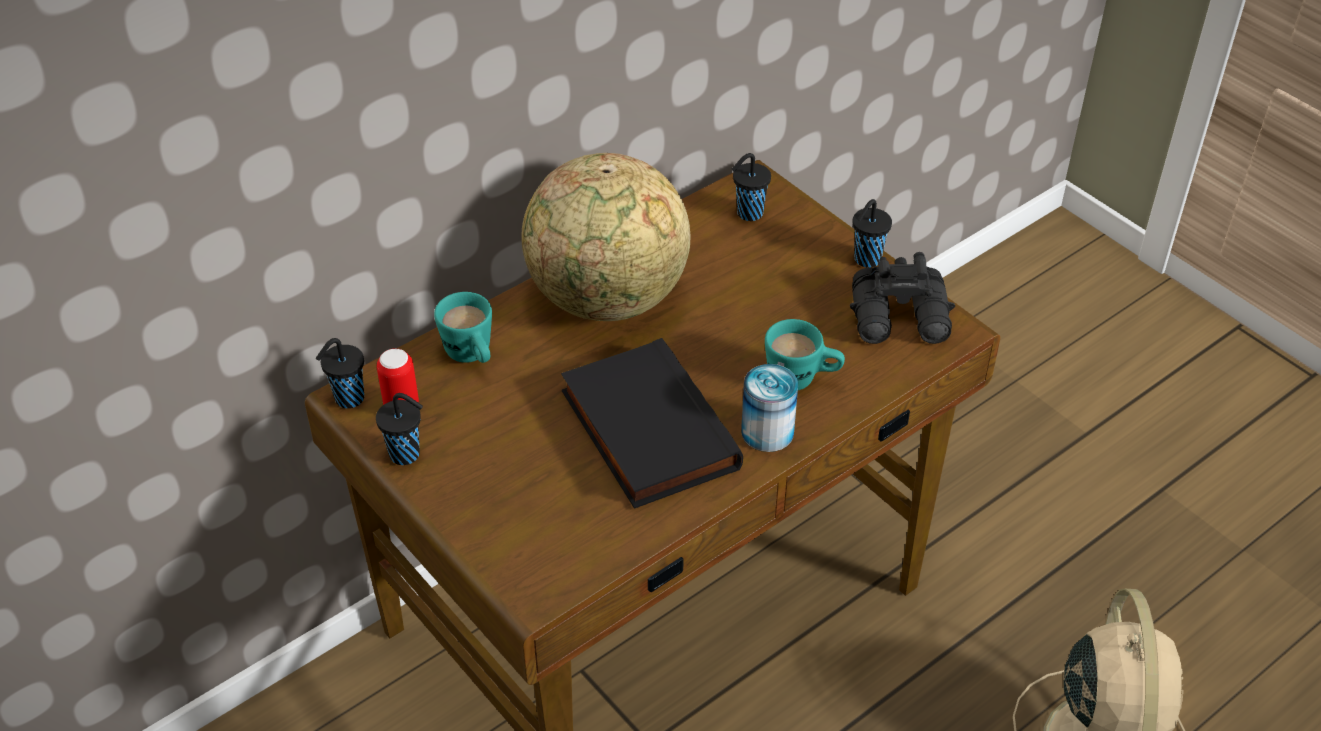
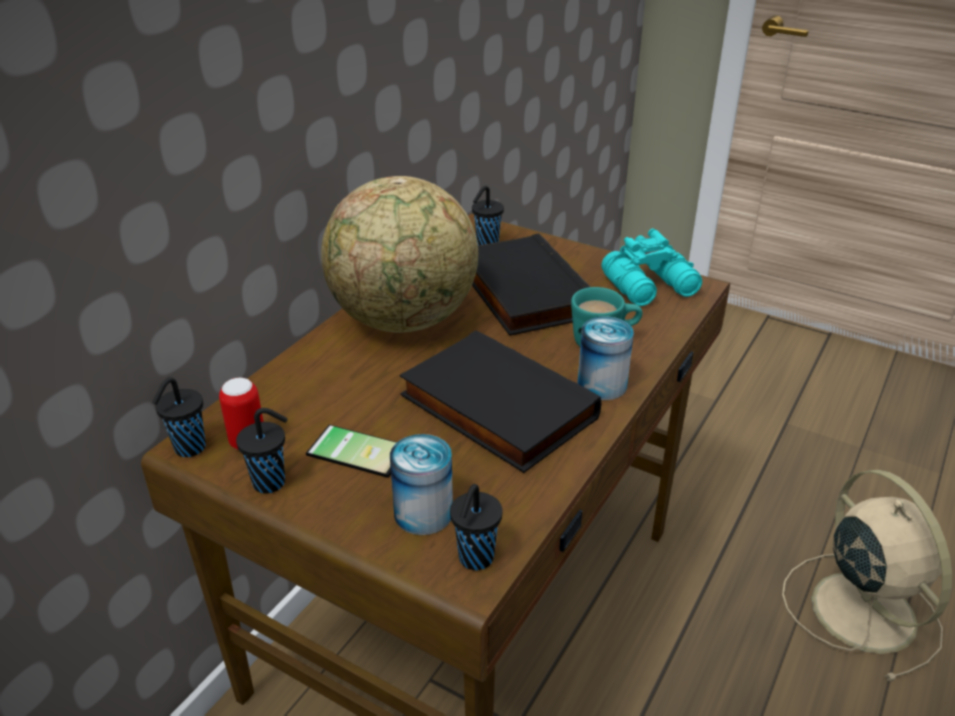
camera: 20 degrees left, 10 degrees down
turquoise mug [434,292,492,363] -> none
black binoculars [850,252,955,344] -> turquoise binoculars [601,228,702,306]
black cup [853,199,892,268] -> black cup moved to [450,484,502,570]
none -> phone [306,425,397,478]
none -> can [390,434,453,535]
none -> black book [472,233,590,336]

